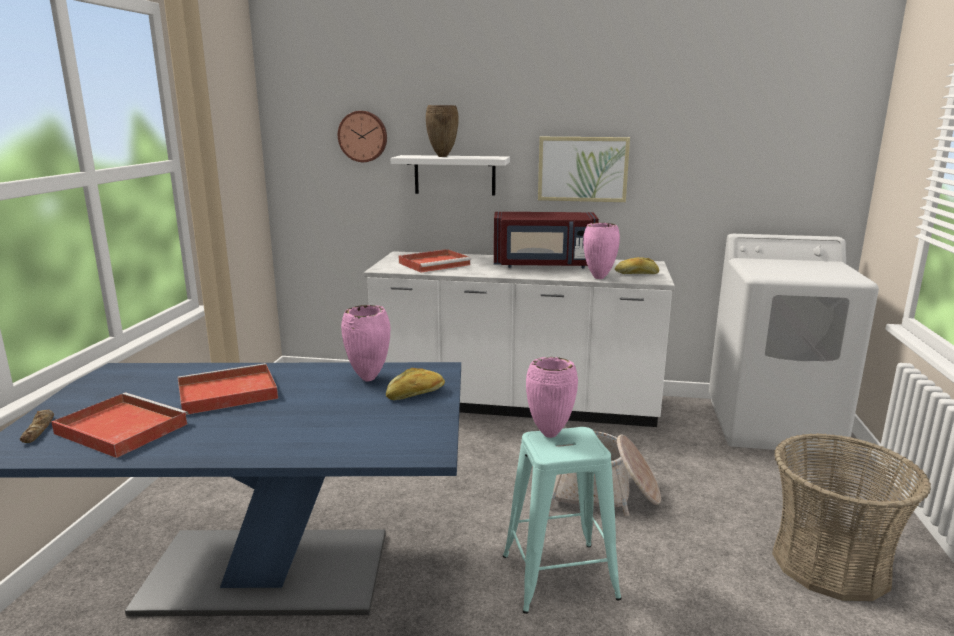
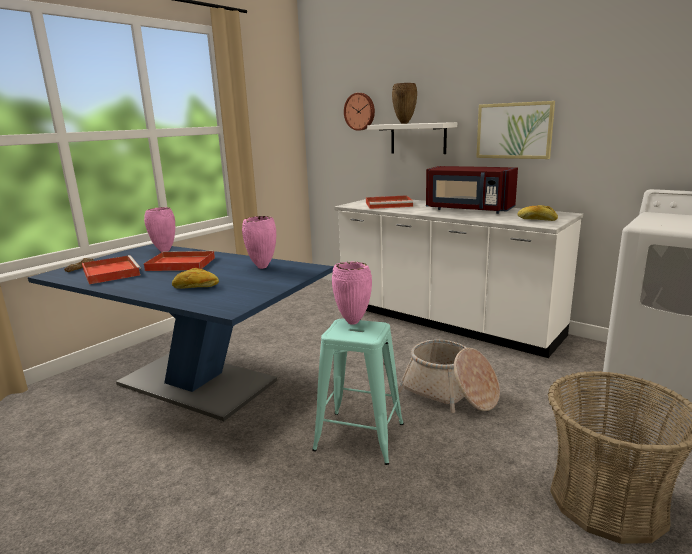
camera: 30 degrees right, 0 degrees up
bread [386,368,445,400] -> bread moved to [172,268,219,289]
pink vase [583,223,620,279] -> pink vase moved to [144,207,175,252]

